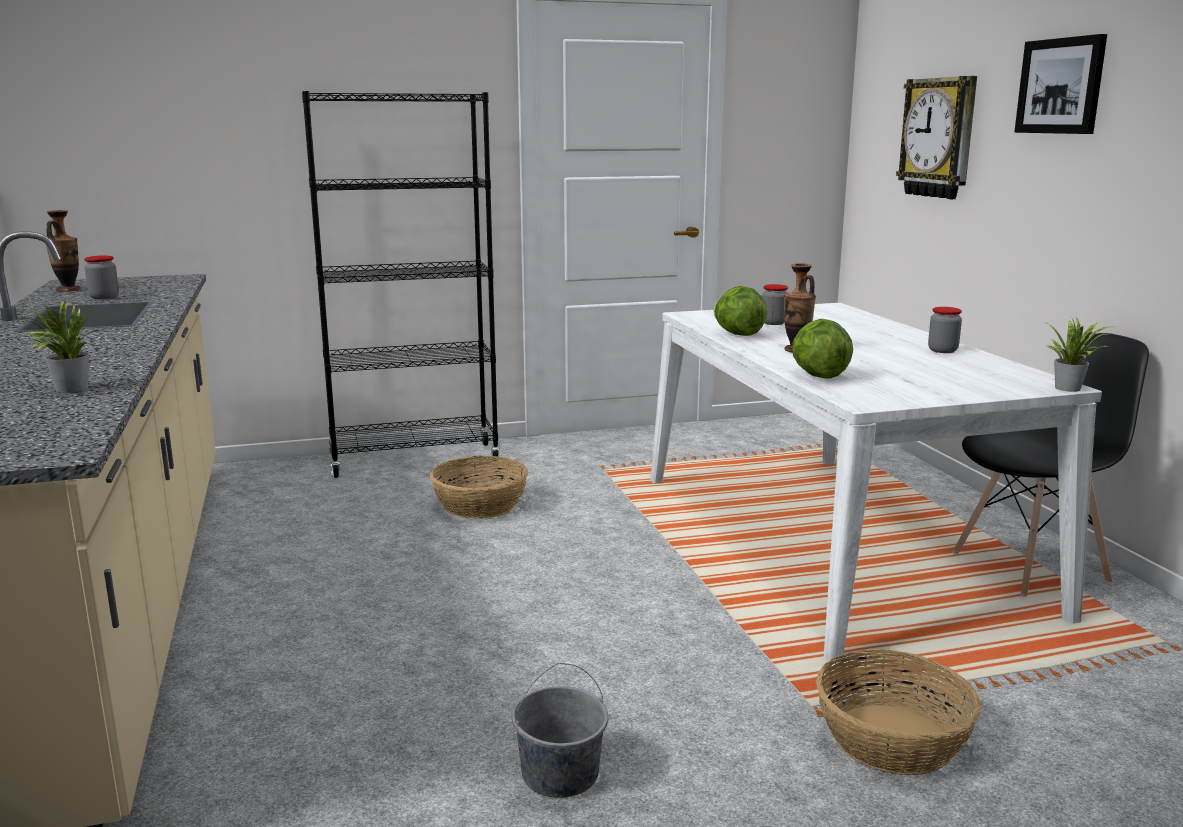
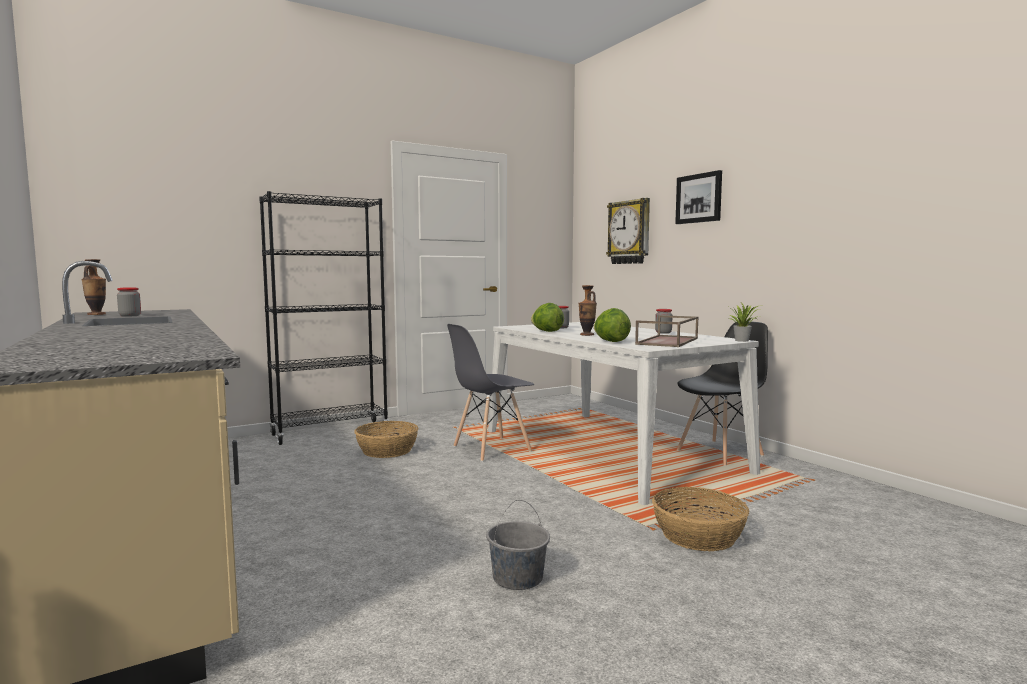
camera: 15 degrees left, 10 degrees down
potted plant [17,300,100,393] -> none
none -> grey chair [447,324,534,462]
none -> brown tray [635,315,699,347]

